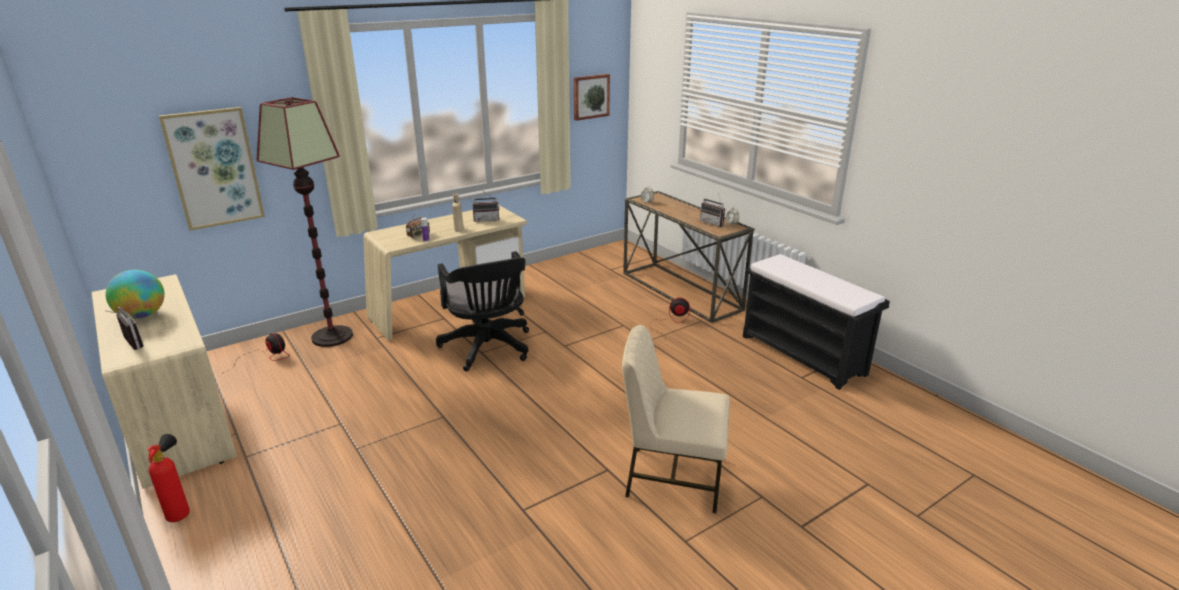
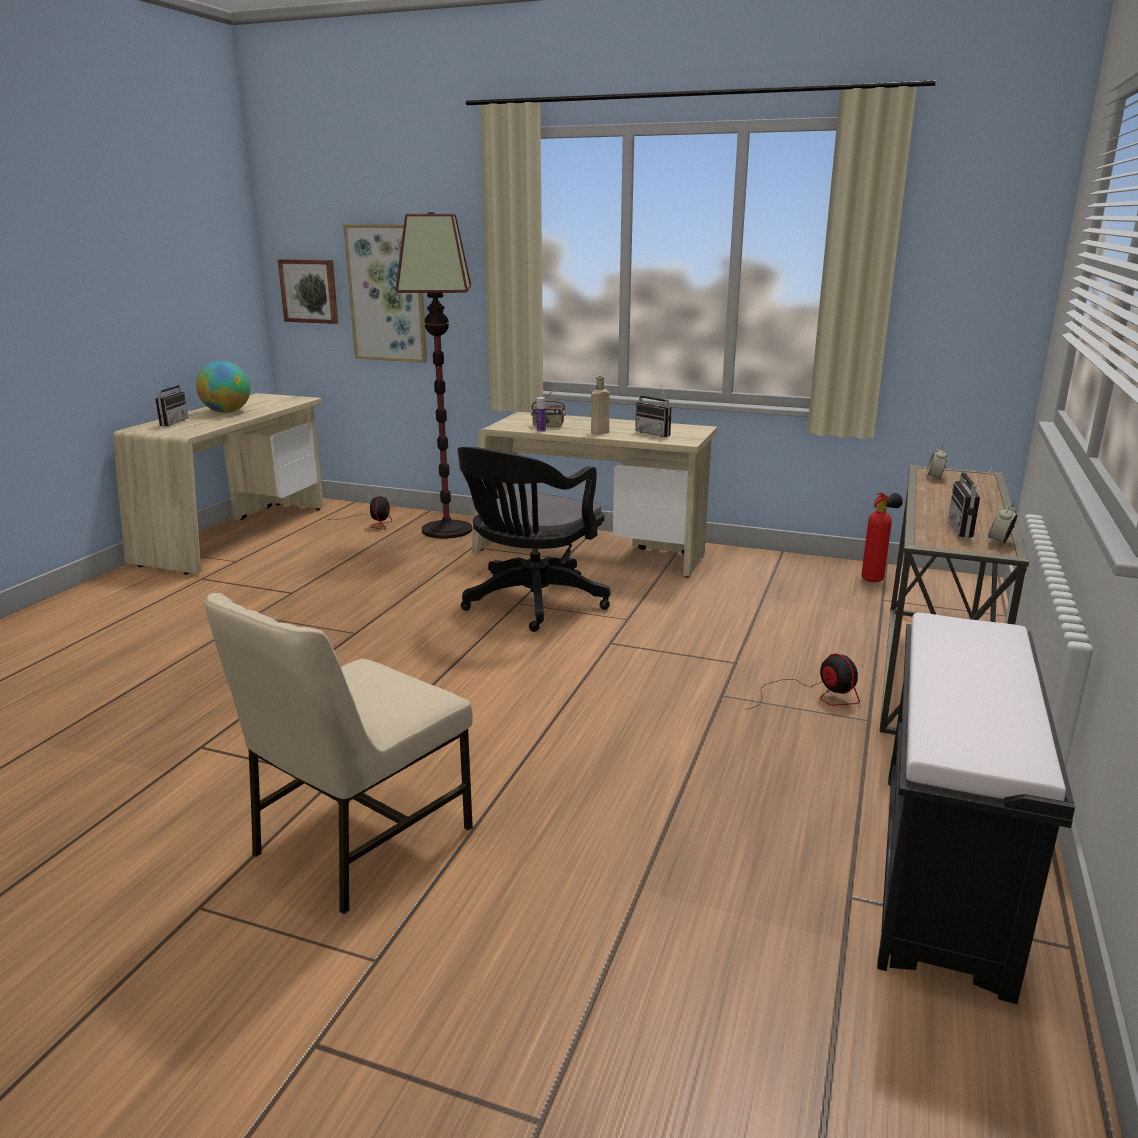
camera: 55 degrees right, 5 degrees down
fire extinguisher [147,434,190,522] -> fire extinguisher moved to [861,493,903,582]
picture [574,74,610,121] -> picture moved to [278,259,338,324]
beige chair [622,325,730,514] -> beige chair turned 120 degrees counterclockwise [205,593,473,914]

